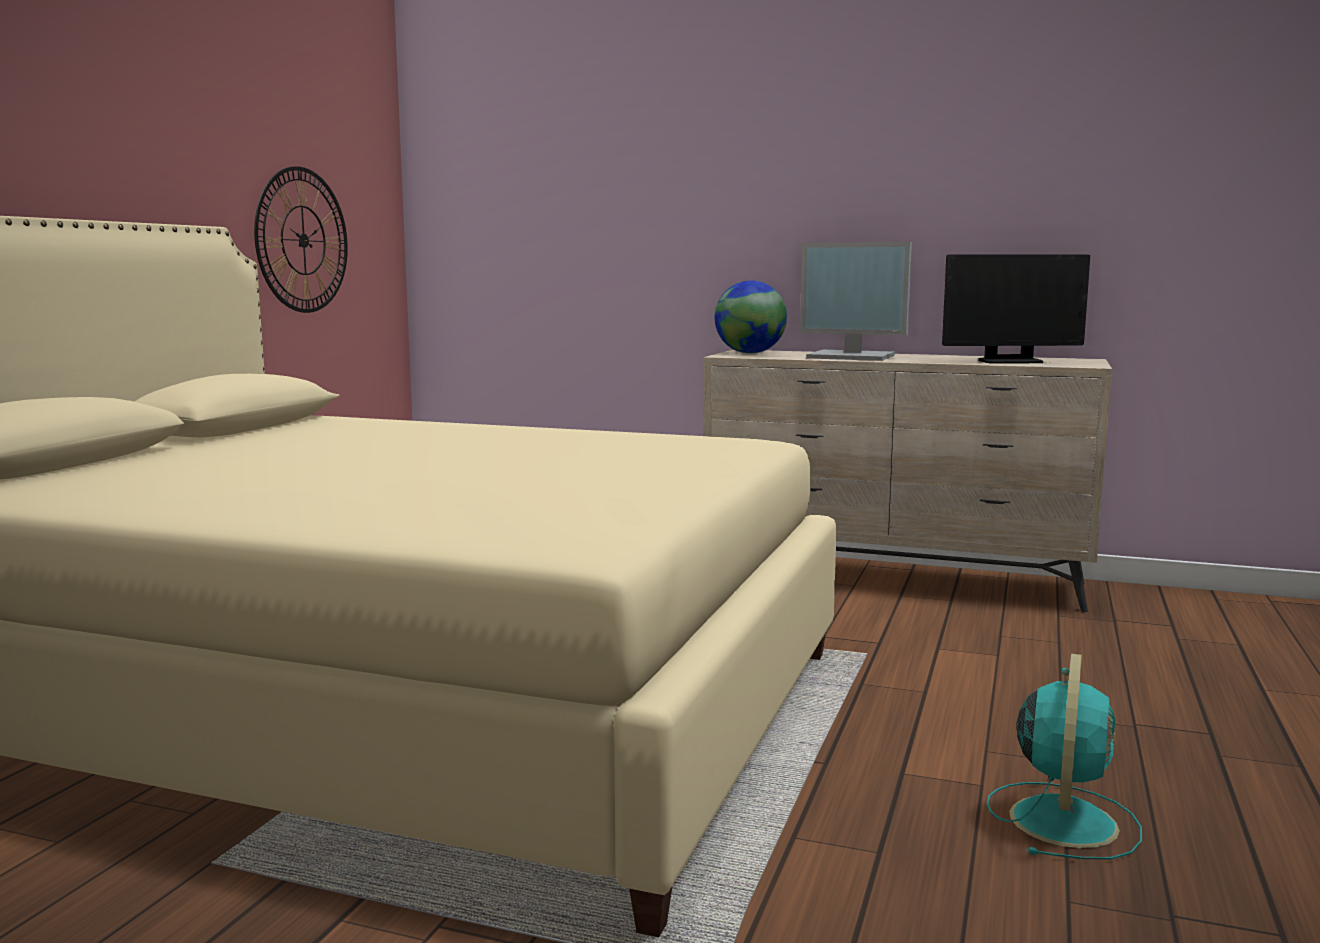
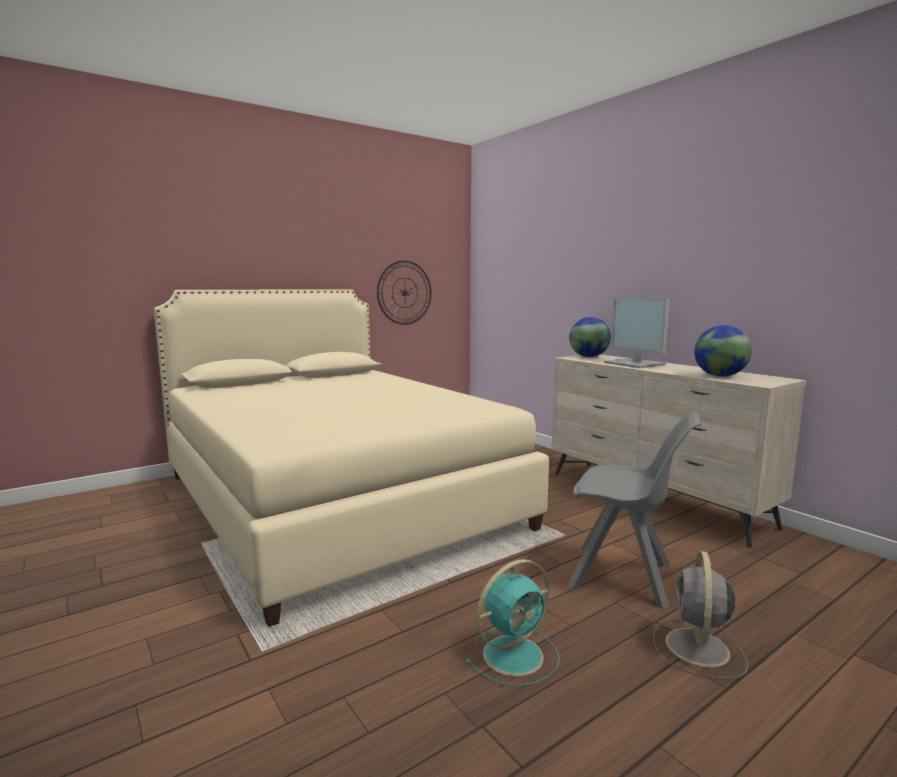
camera: 35 degrees right, 0 degrees up
monitor [942,254,1090,364] -> globe [694,325,752,377]
none -> grey chair [568,412,701,608]
none -> grey fan [653,551,748,679]

